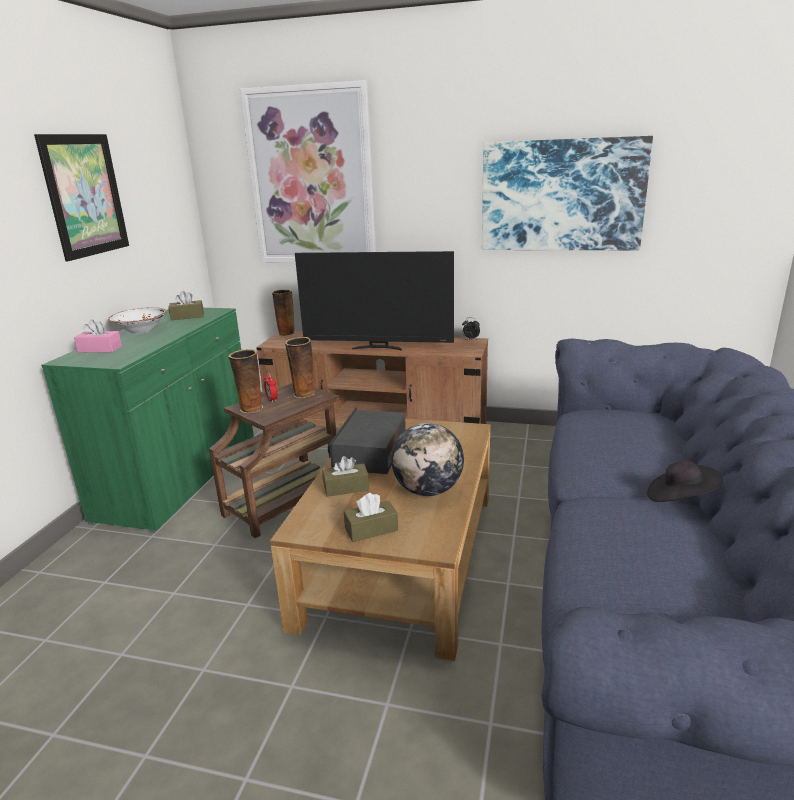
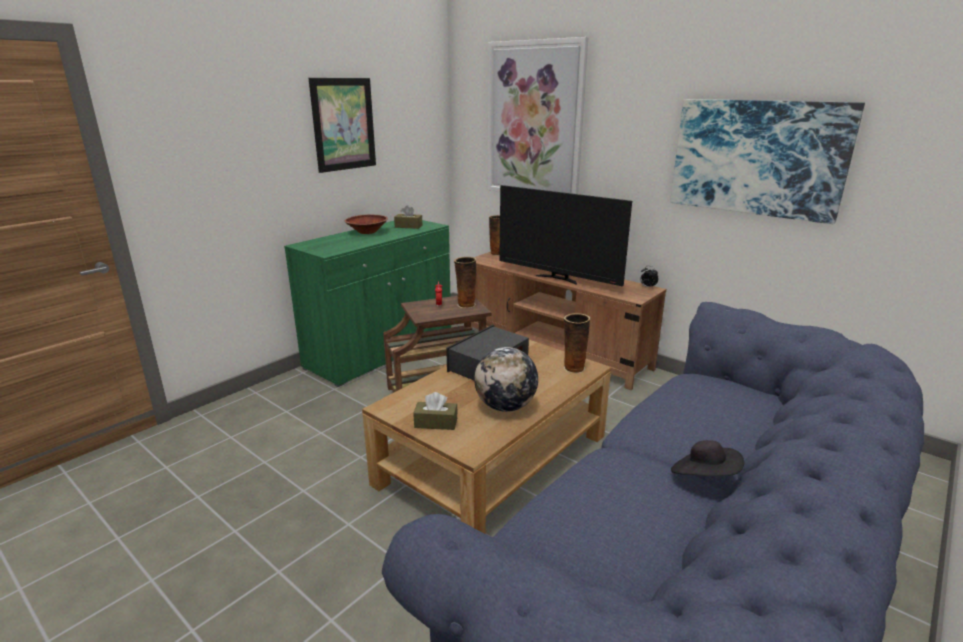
camera: 25 degrees right, 0 degrees up
pink tissue box [74,319,122,353] -> none
white bowl [108,307,167,334] -> brown bowl [345,215,388,234]
vase [228,349,263,413] -> vase moved to [564,313,590,373]
brown tissue box [322,456,369,497] -> none

